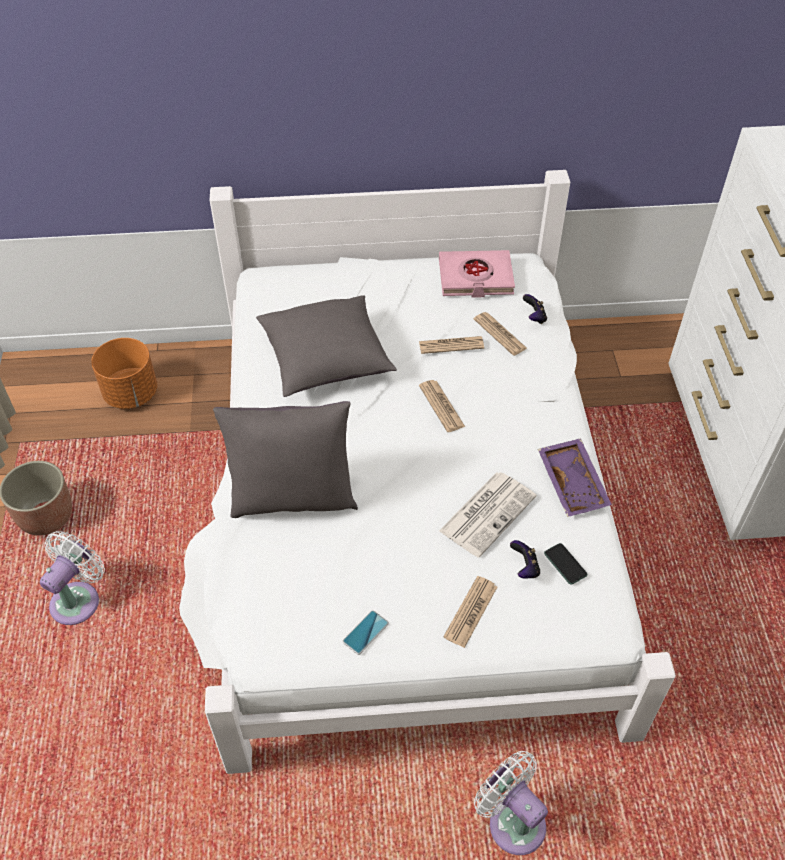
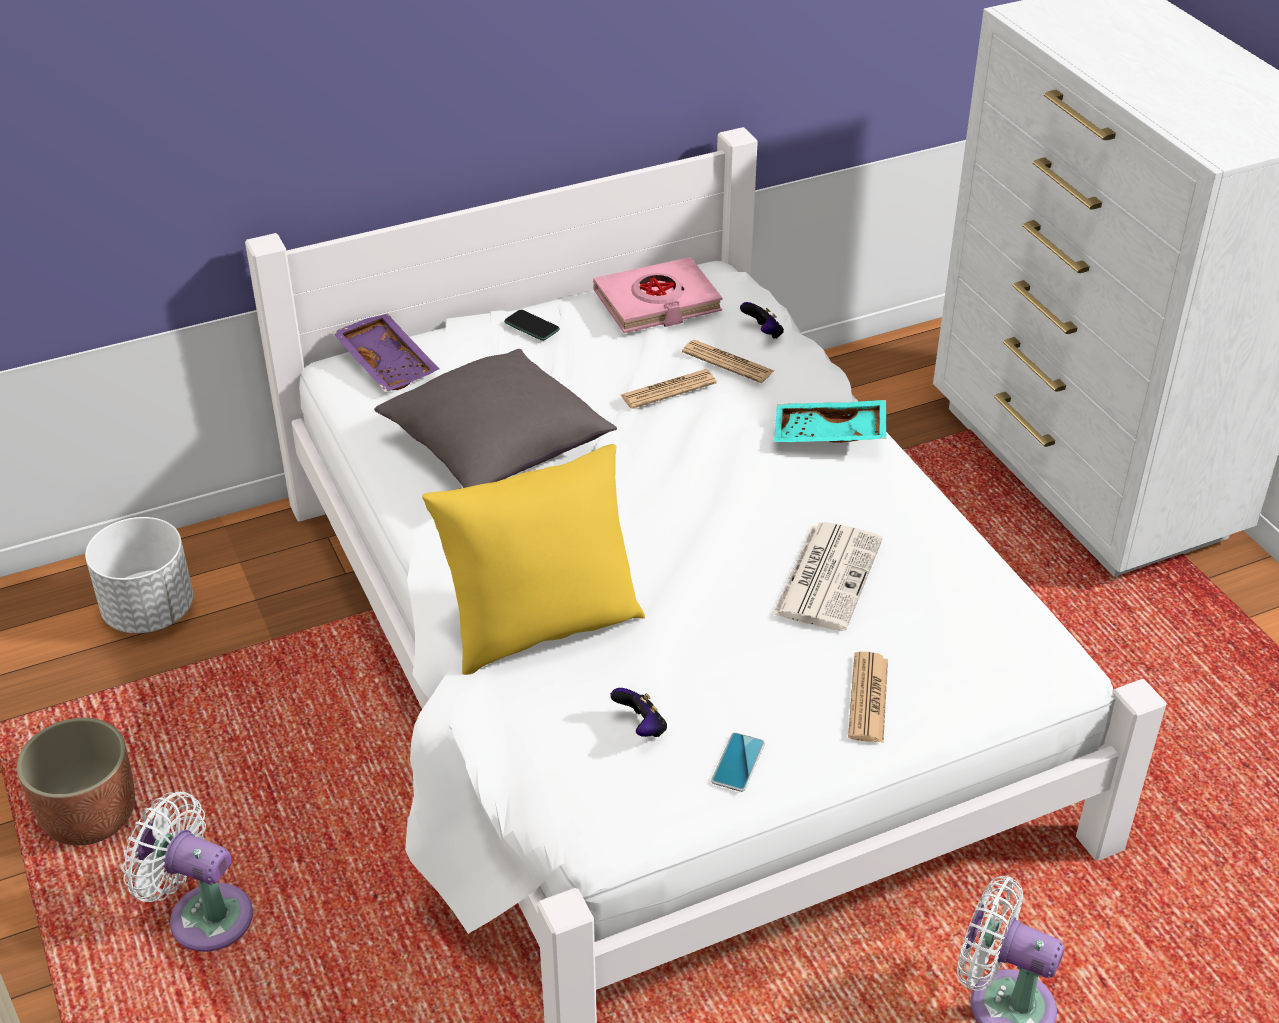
camera: 20 degrees left, 10 degrees down
white fan [40,531,105,625] -> white fan turned 75 degrees counterclockwise [122,792,253,952]
orange planter [91,338,157,409] -> white planter [85,517,193,634]
grey pillow [213,401,358,518] -> yellow pillow [422,444,645,675]
newspaper [419,380,465,432] -> none
game controller [510,540,540,579] -> game controller moved to [610,688,667,737]
purple tray [538,438,612,517] -> purple tray moved to [332,314,439,393]
phone [544,543,588,585] -> phone moved to [504,310,560,341]
none -> turquoise tray [774,400,886,443]

